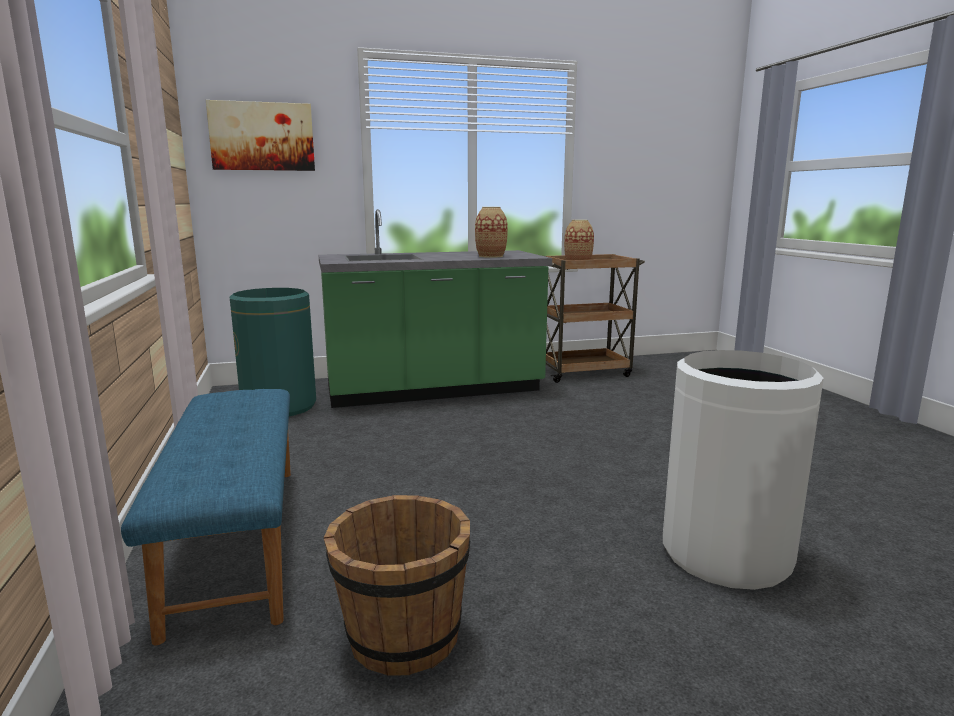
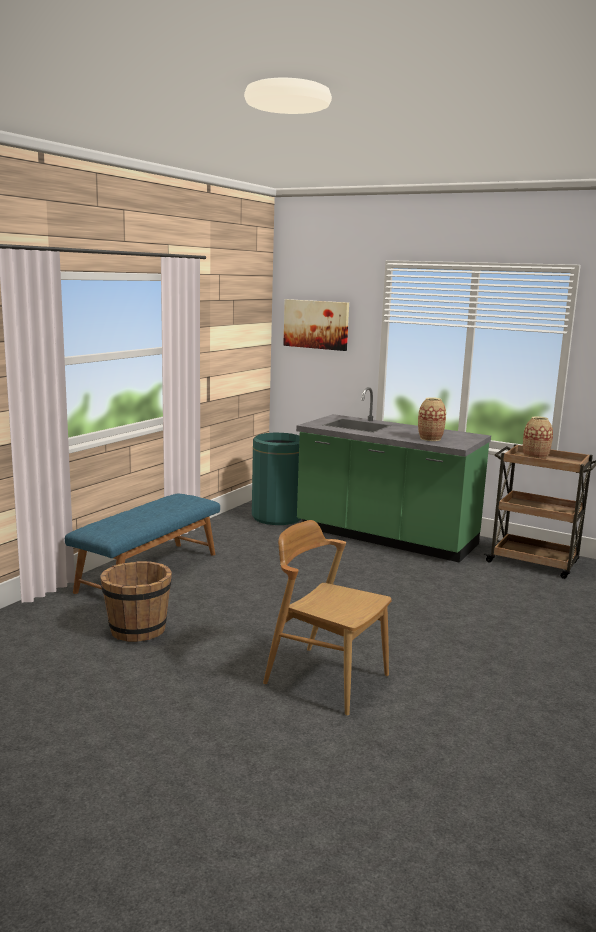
camera: 45 degrees right, 0 degrees up
white trash can [663,350,824,590] -> brown chair [263,520,391,716]

